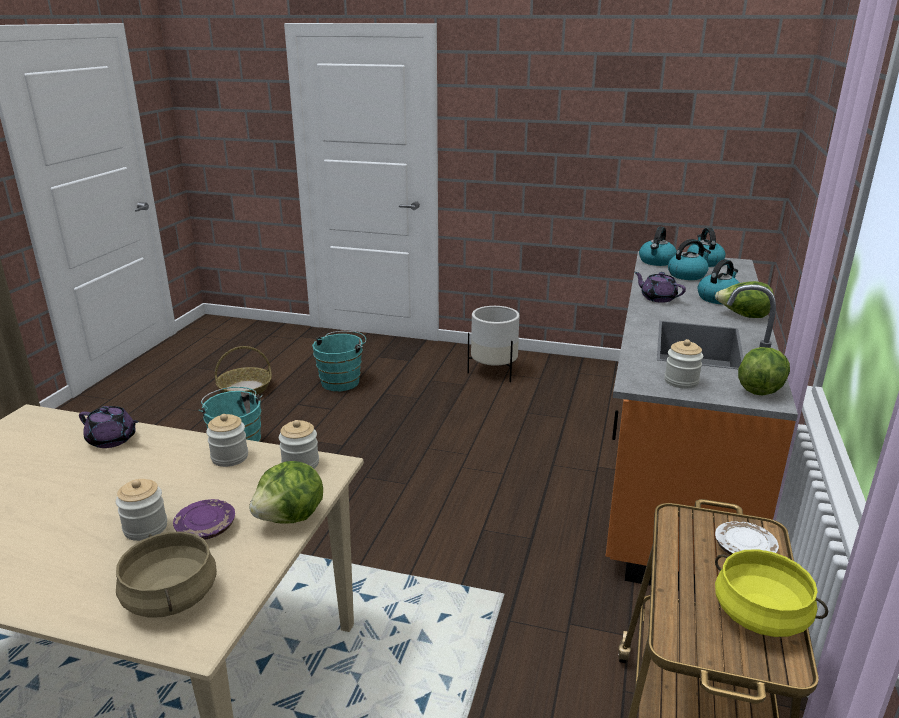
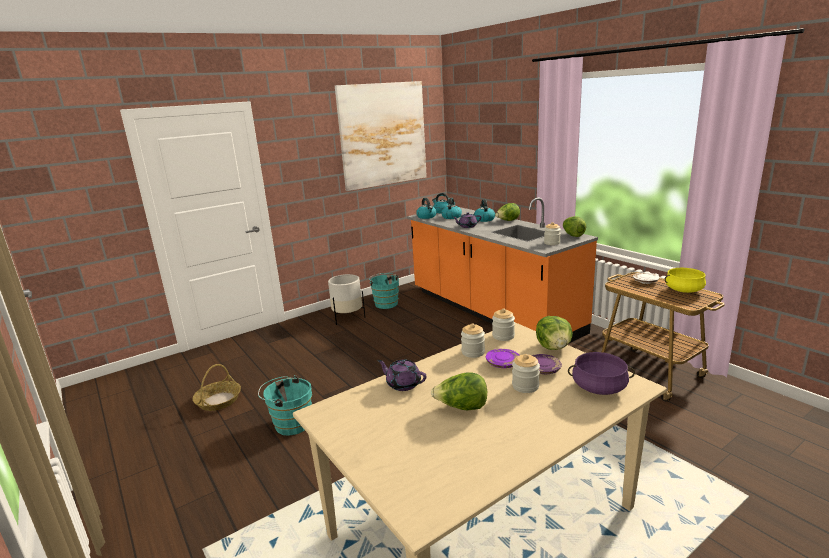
camera: 50 degrees left, 5 degrees down
purple teapot [79,406,139,448] -> purple teapot turned 120 degrees counterclockwise [377,360,427,391]
beige cooking pot [116,531,217,618] -> purple cooking pot [568,352,635,395]
turquoise bucket [312,331,366,391] -> turquoise bucket moved to [369,273,399,309]
none -> picture [335,81,427,191]
none -> lettuce [431,372,487,410]
none -> purple plate [486,349,519,368]

